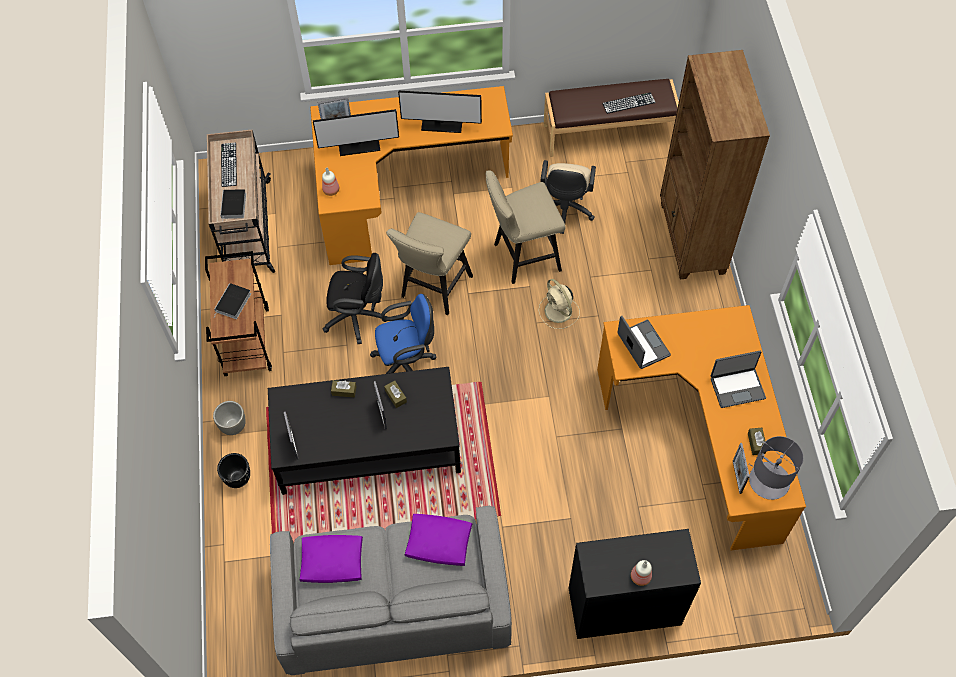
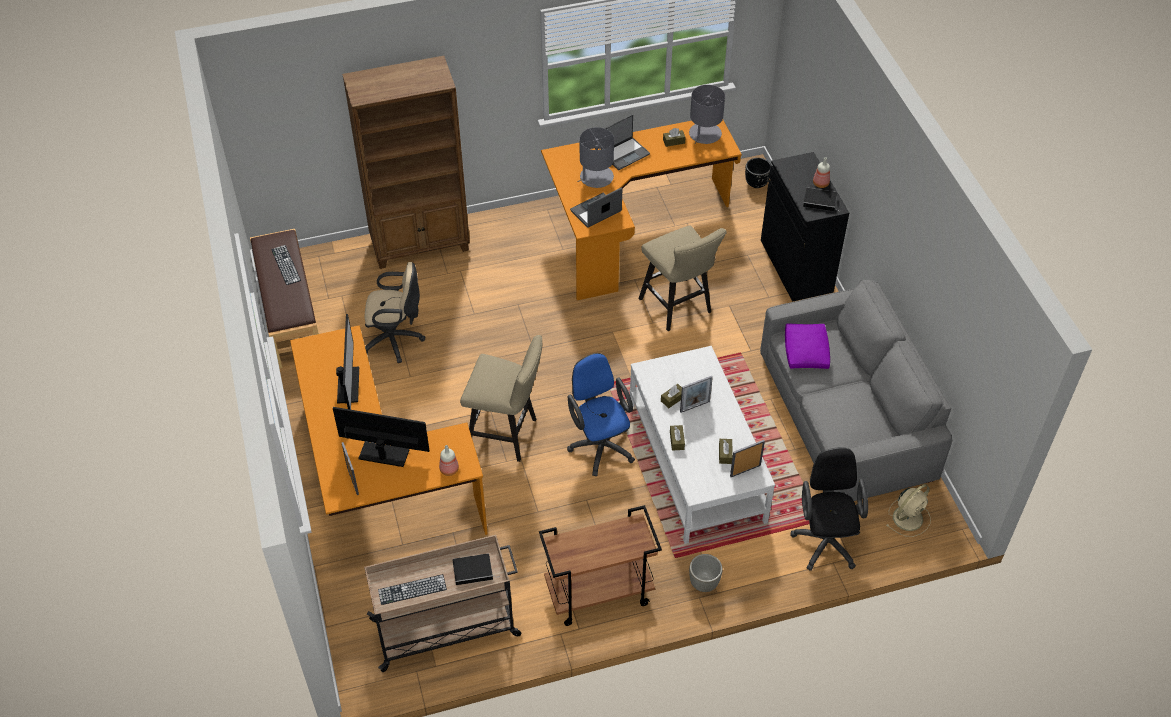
camera: 100 degrees left, 10 degrees down
book [214,283,251,319] -> book moved to [803,188,840,211]
black planter [217,453,250,488] -> black planter moved to [745,158,771,188]
black coffee table [268,367,461,495] -> white coffee table [630,346,775,544]
purple pillow [300,535,363,583] -> none
monitor [313,109,399,156] -> monitor turned 60 degrees counterclockwise [333,407,429,467]
black office chair [323,253,387,344] -> black office chair moved to [790,447,868,571]
beige stool [485,170,566,284] -> beige stool moved to [639,226,727,331]
beige fan [538,279,580,329] -> beige fan moved to [886,484,931,537]
laptop [711,351,766,408] -> laptop turned 75 degrees clockwise [600,115,650,170]
picture frame [733,443,750,494] -> none
none -> grey table lamp [577,127,614,188]
none -> brown tissue box [719,439,733,464]

